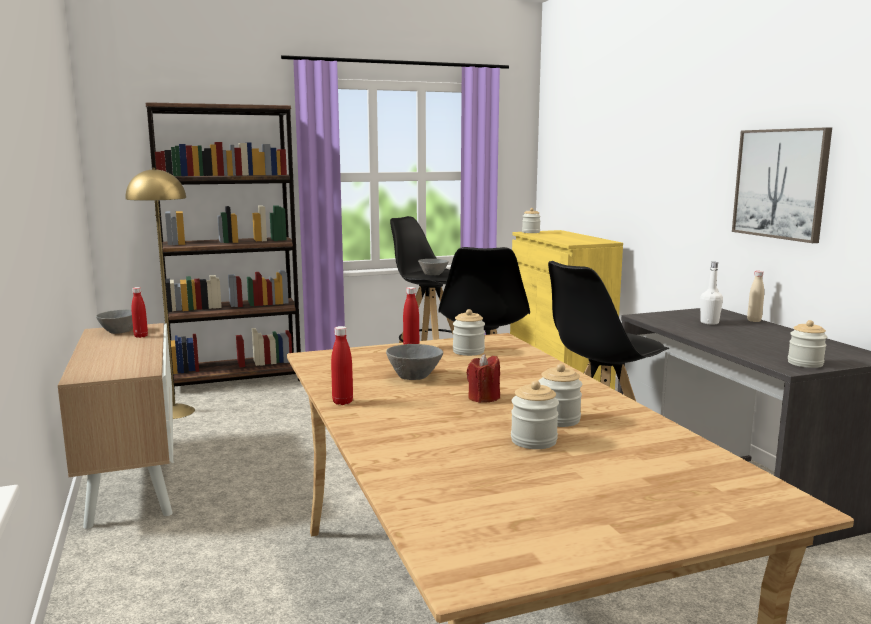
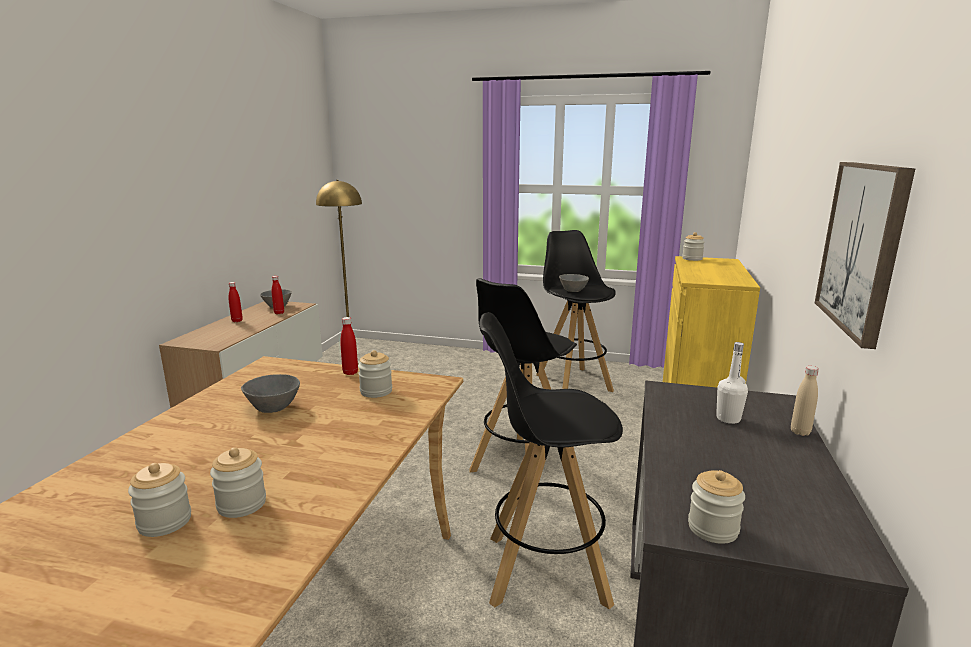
camera: 35 degrees right, 5 degrees up
brown bookcase [145,102,301,393] -> none
red bottle [331,326,353,405] -> red bottle moved to [229,282,243,322]
red candle [467,354,500,403] -> none

